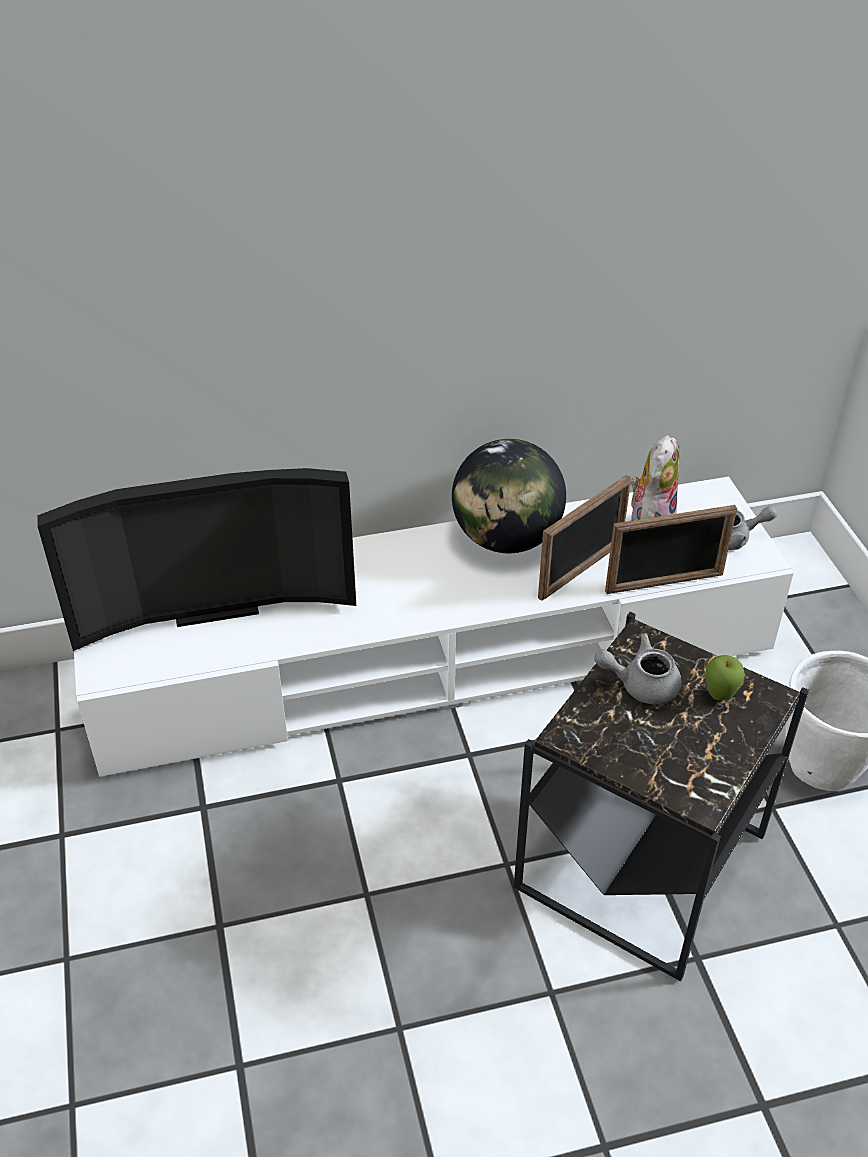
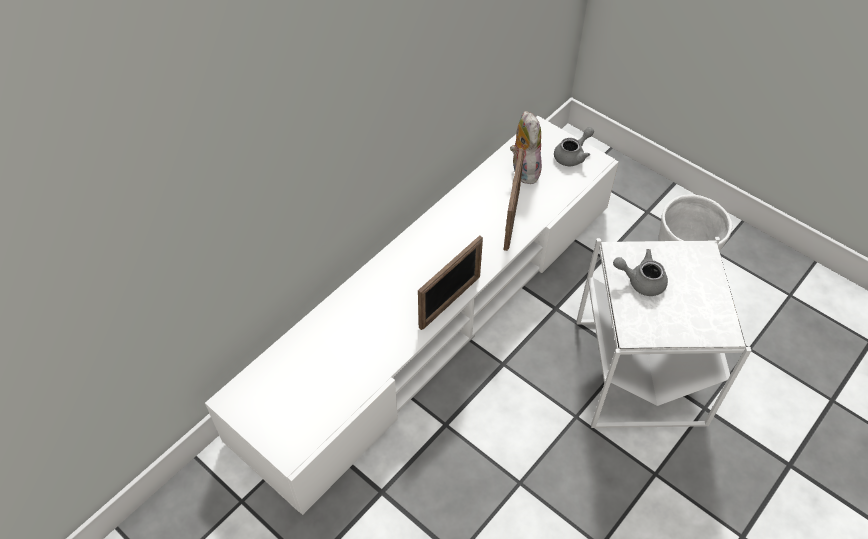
camera: 35 degrees left, 10 degrees up
television [38,468,356,651] -> none
globe [452,439,566,553] -> none
black side table [514,612,809,981] -> white side table [576,237,751,428]
grey teapot [594,633,682,704] -> grey teapot turned 45 degrees clockwise [613,249,668,296]
picture frame [605,505,737,594] -> picture frame moved to [418,235,483,330]
apple [706,655,745,701] -> none

